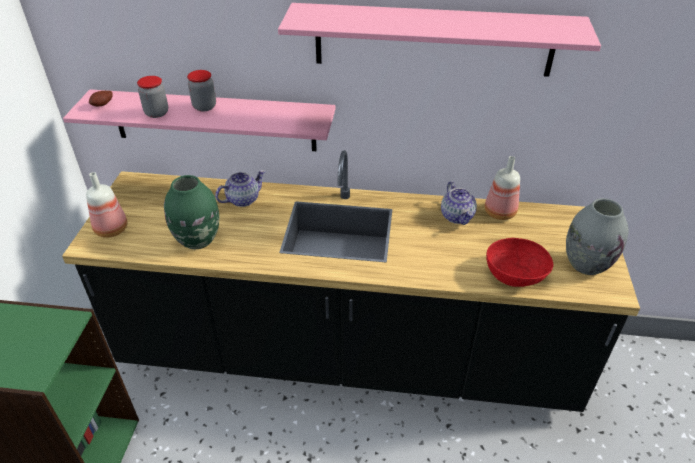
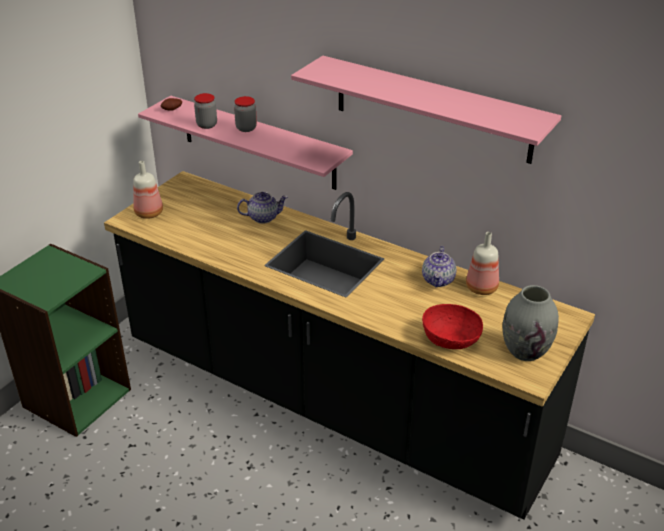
camera: 25 degrees right, 5 degrees down
green vase [164,175,219,250] -> none

